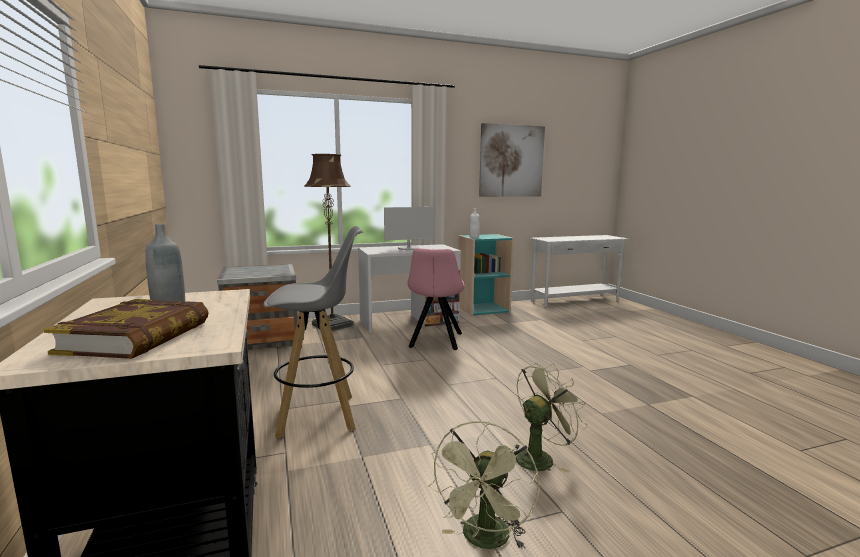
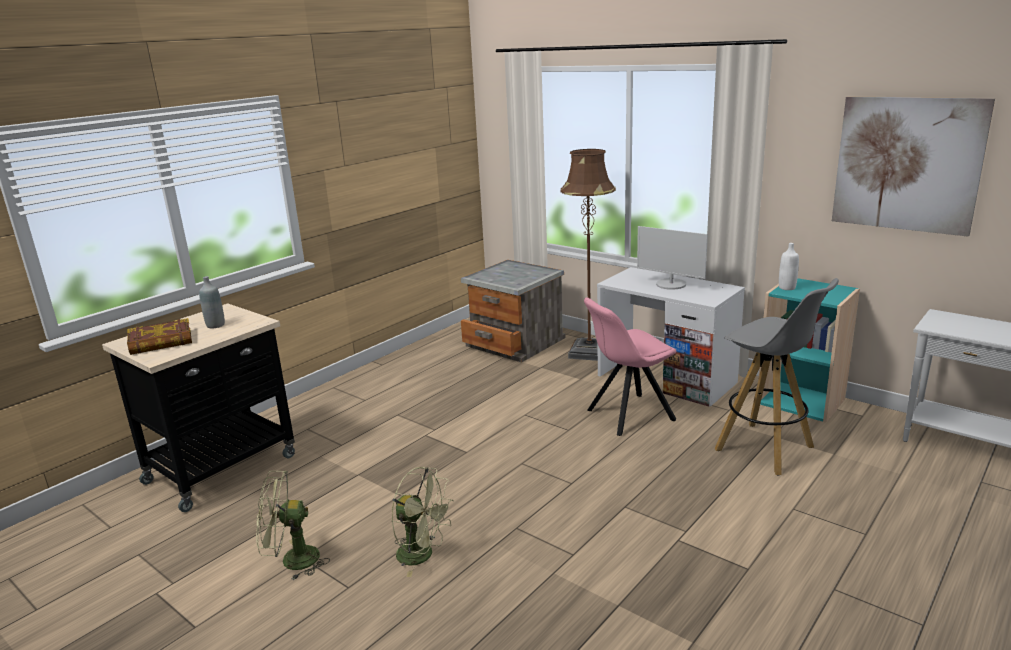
camera: 60 degrees right, 10 degrees up
grey stool [263,226,363,439] -> grey stool moved to [715,278,839,475]

